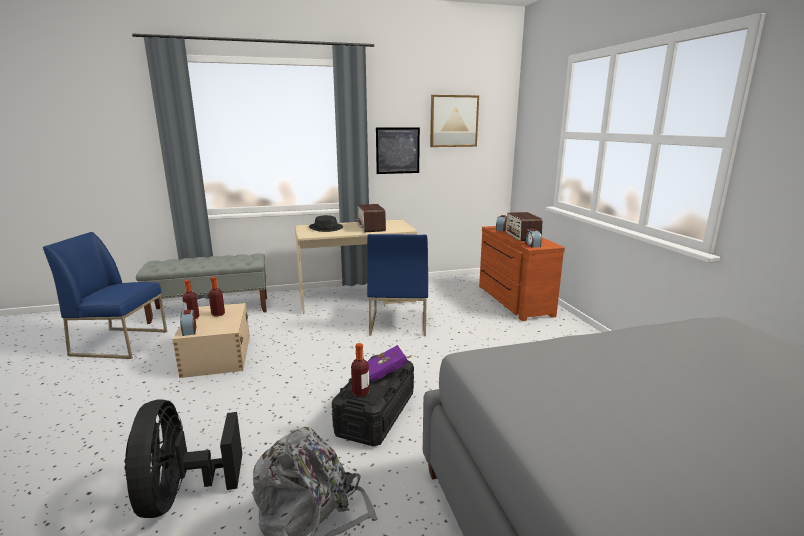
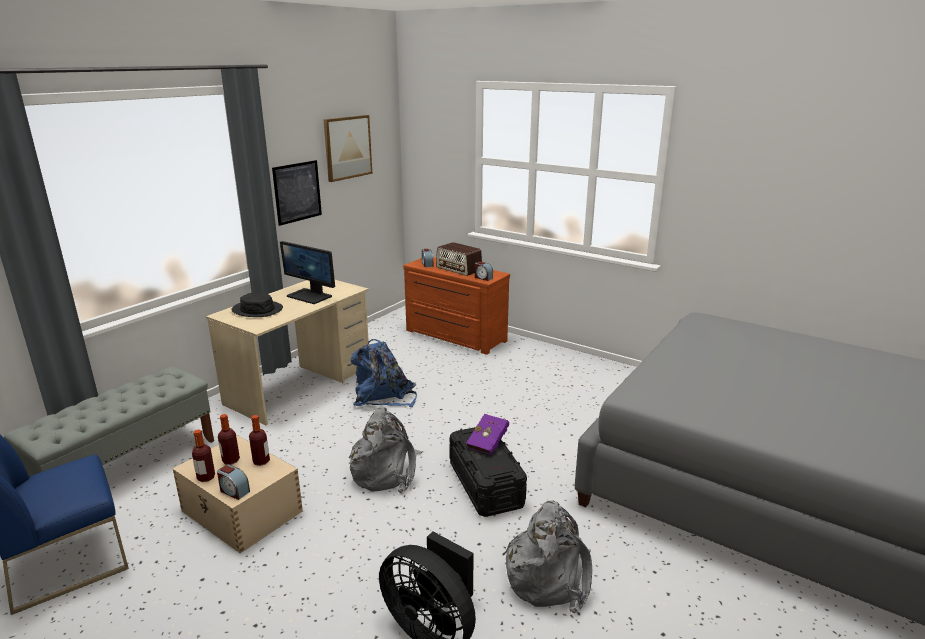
camera: 40 degrees left, 5 degrees up
bottle [351,343,369,397] -> bottle moved to [249,415,270,466]
radio [357,204,386,232] -> monitor [280,241,335,304]
blue chair [367,234,428,336] -> blue backpack [350,339,417,407]
none -> grey backpack [349,407,423,493]

